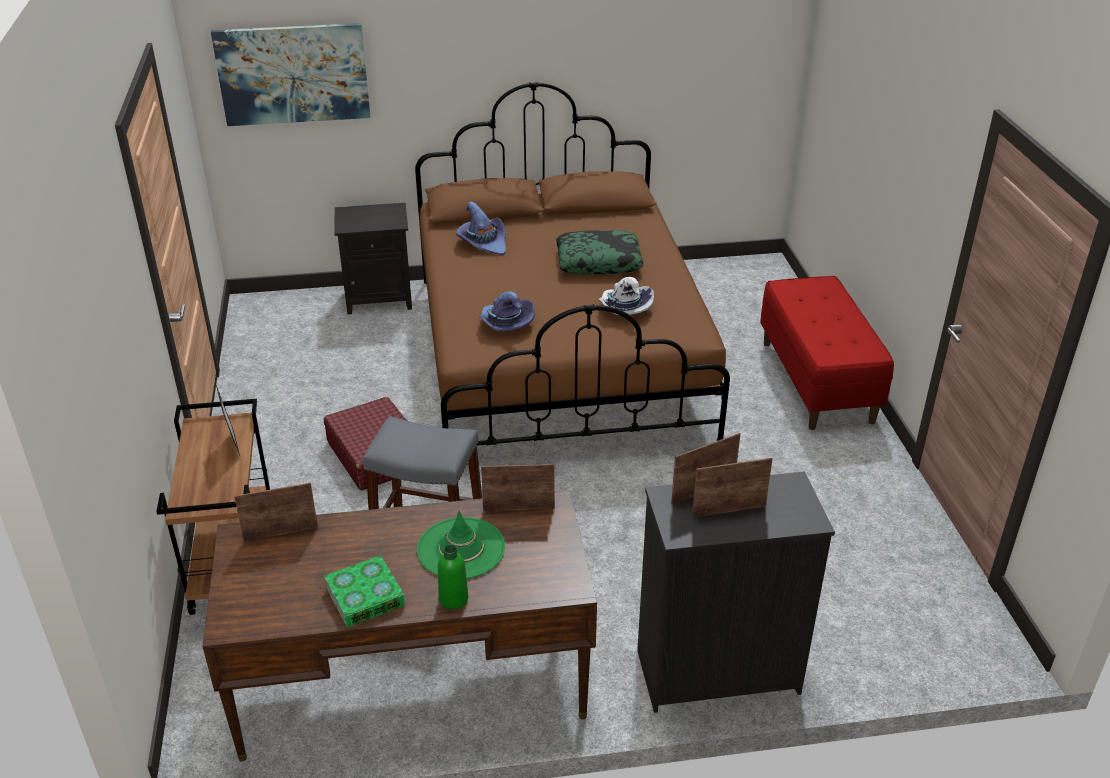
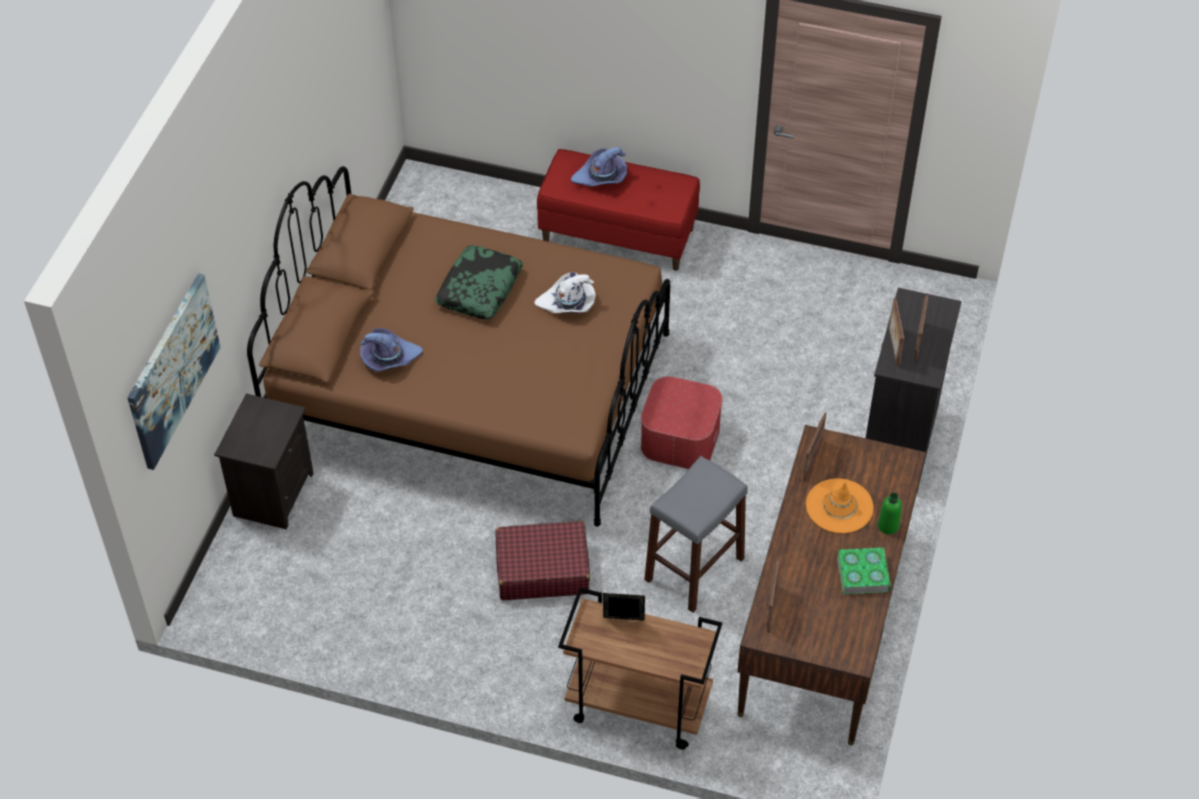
camera: 65 degrees left, 15 degrees up
green hat [417,511,505,579] -> orange hat [806,479,873,533]
purple hat [479,291,535,331] -> purple hat moved to [571,147,627,187]
none -> ottoman [641,376,723,469]

